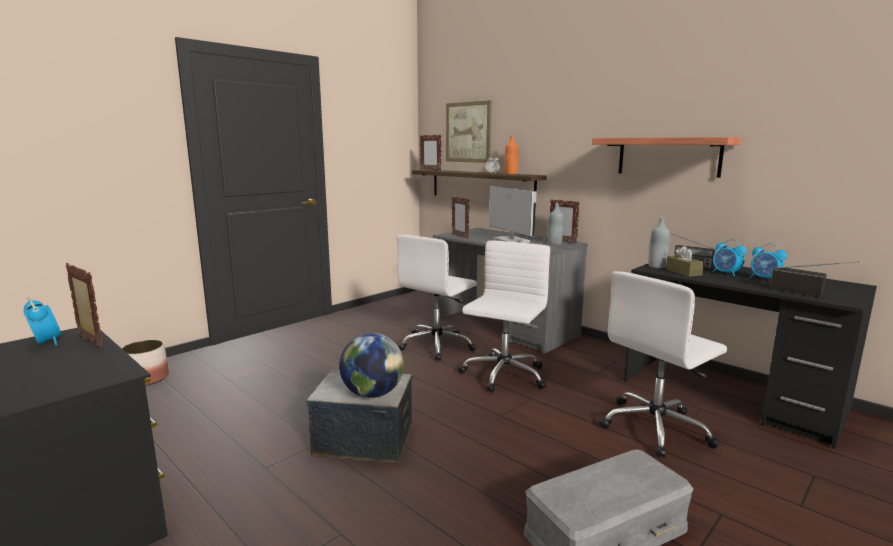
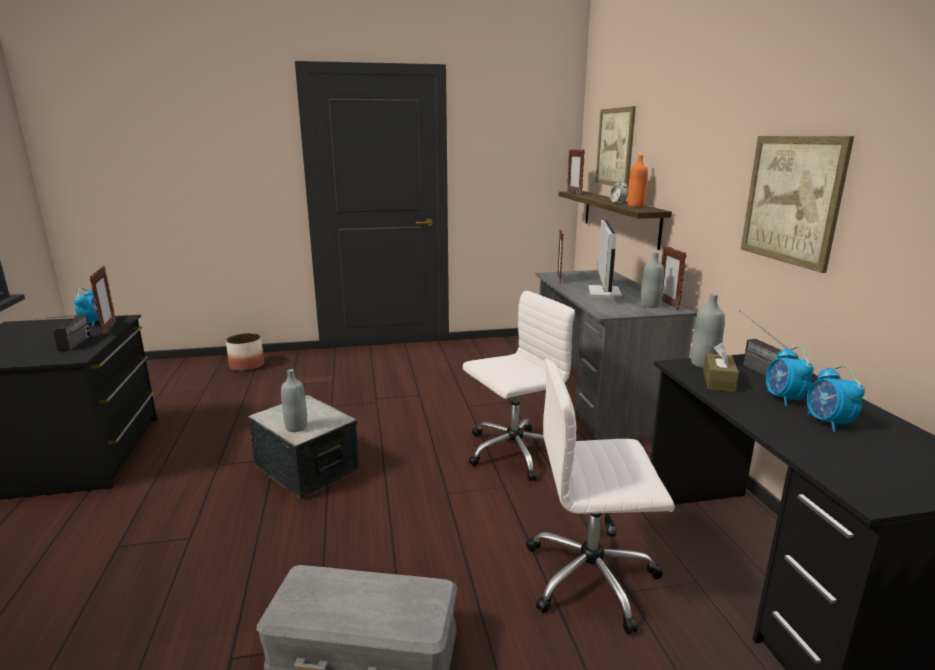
camera: 35 degrees right, 5 degrees up
globe [339,333,404,398] -> grey bottle [281,369,307,432]
white office chair [397,235,477,361] -> none
shelf [592,137,742,178] -> picture [741,136,854,273]
radio [770,262,858,297] -> radio moved to [35,315,92,351]

